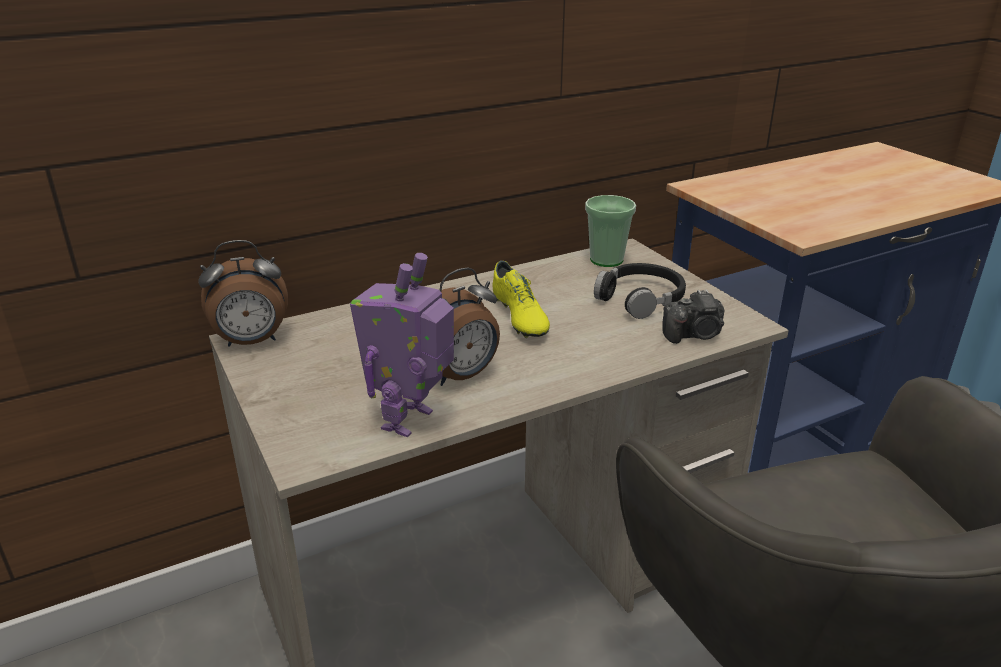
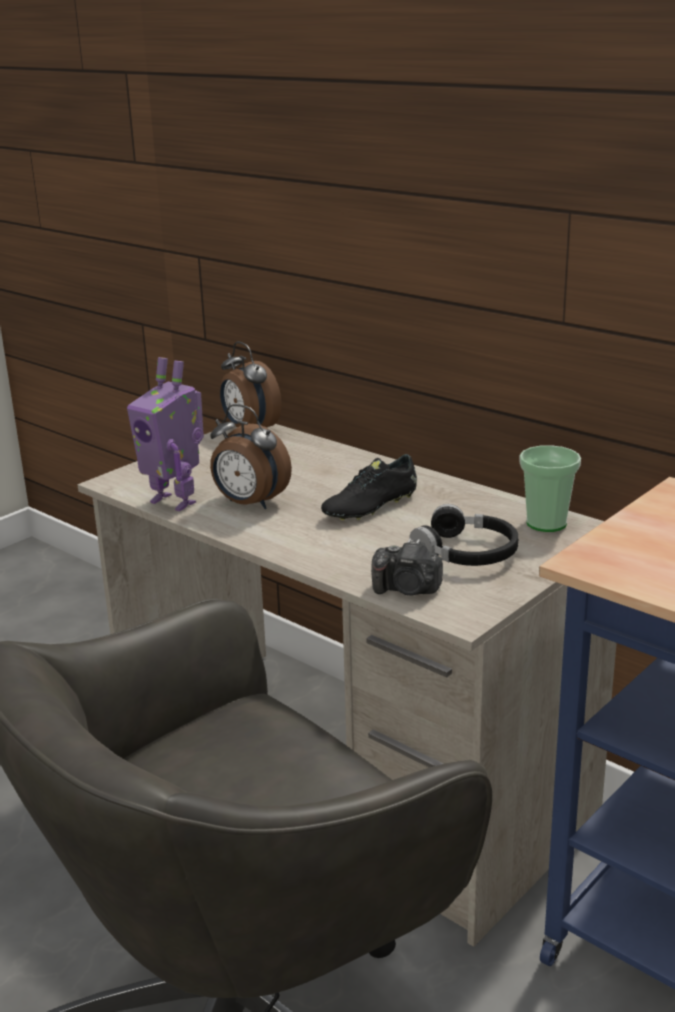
camera: 70 degrees right, 5 degrees down
toy robot [350,253,454,437] -> toy robot turned 150 degrees counterclockwise [127,357,204,511]
yellow shoe [493,261,550,338] -> black shoe [321,454,417,521]
camera [662,289,724,344] -> camera turned 45 degrees counterclockwise [371,538,443,596]

